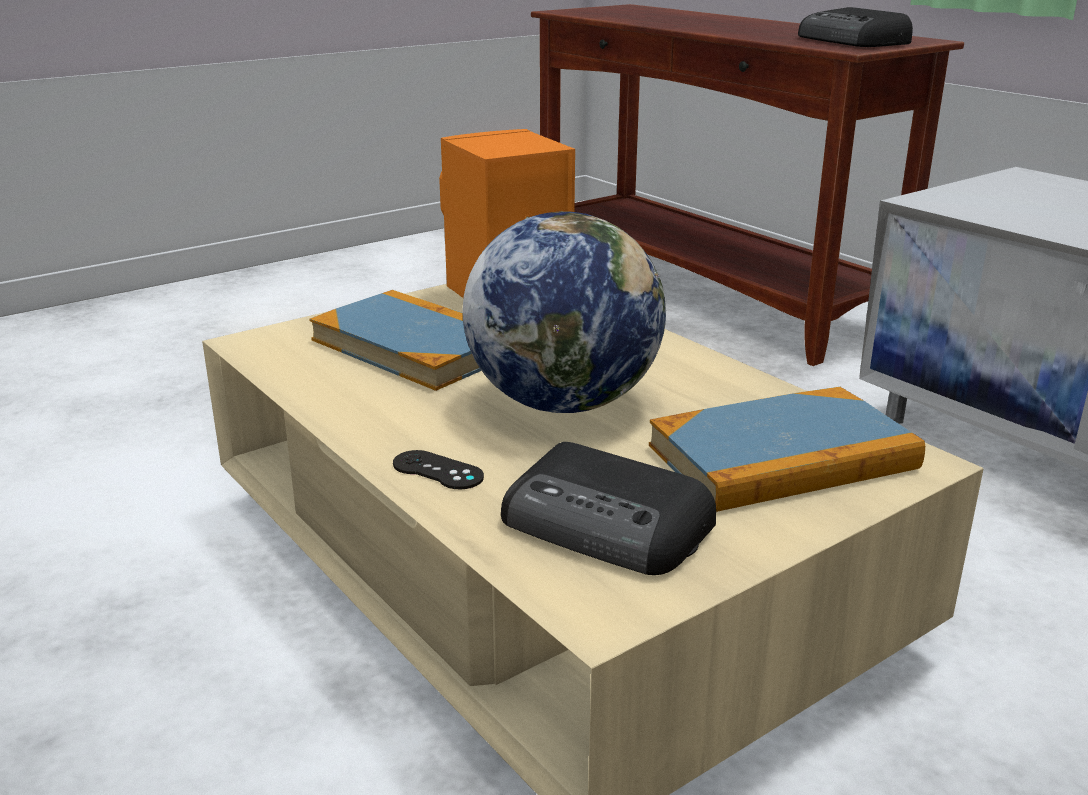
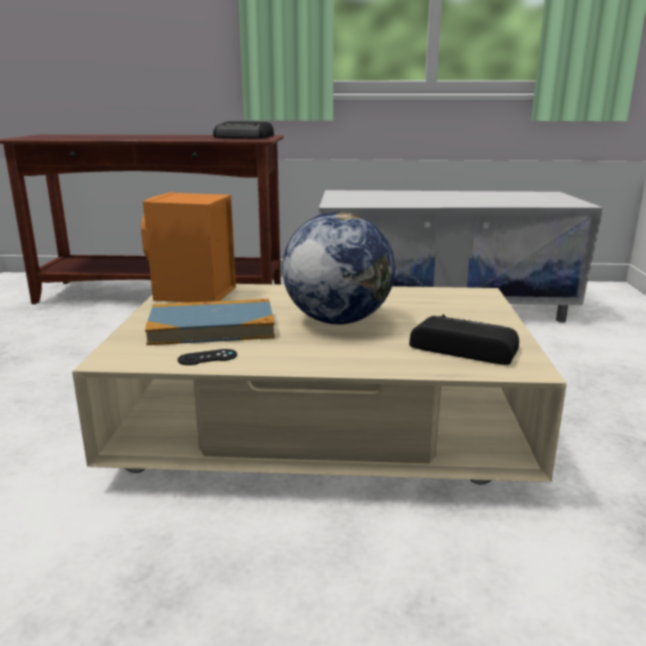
camera: 50 degrees left, 5 degrees down
black game controller [393,450,484,489] -> black game controller moved to [178,349,237,365]
radio [501,442,716,575] -> radio turned 135 degrees counterclockwise [409,315,519,365]
book [649,387,925,512] -> none

